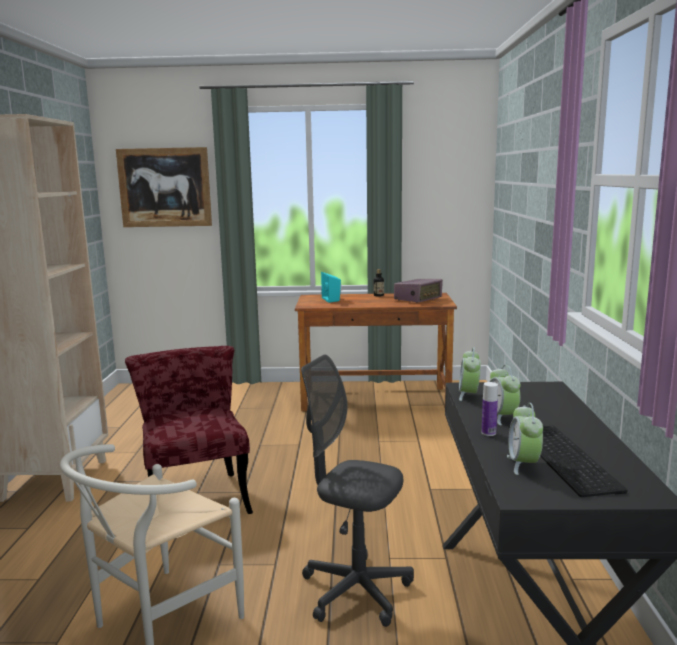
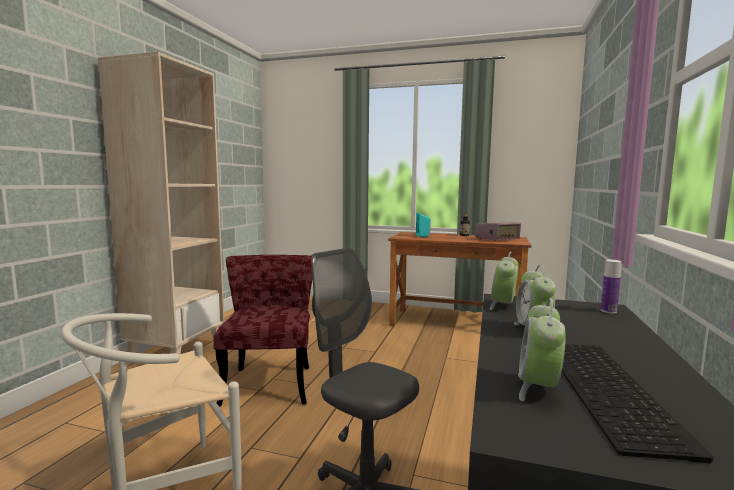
camera: 15 degrees right, 5 degrees down
picture [116,147,212,227] -> none
bottle [482,382,498,436] -> bottle moved to [601,260,622,313]

